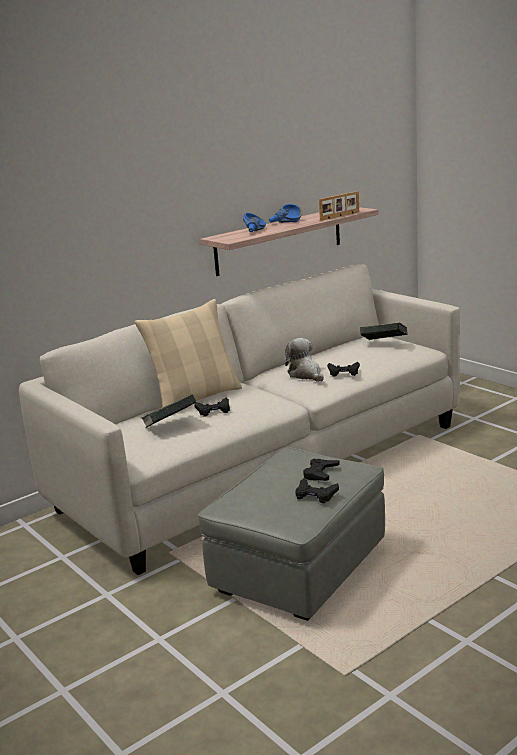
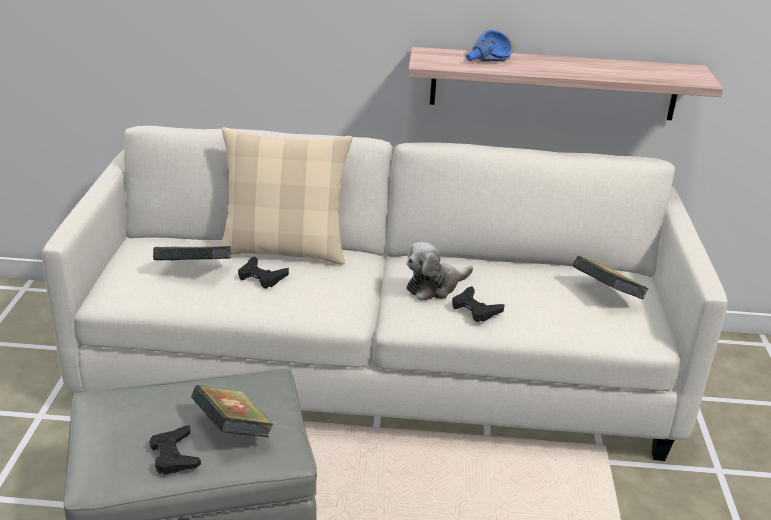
camera: 40 degrees right, 10 degrees up
blue bowl [269,204,303,223] -> none
plush toy [285,338,324,382] -> plush toy turned 135 degrees counterclockwise [407,242,473,301]
black game controller [303,458,340,481] -> book [191,385,274,437]
picture frame [319,191,359,221] -> none

